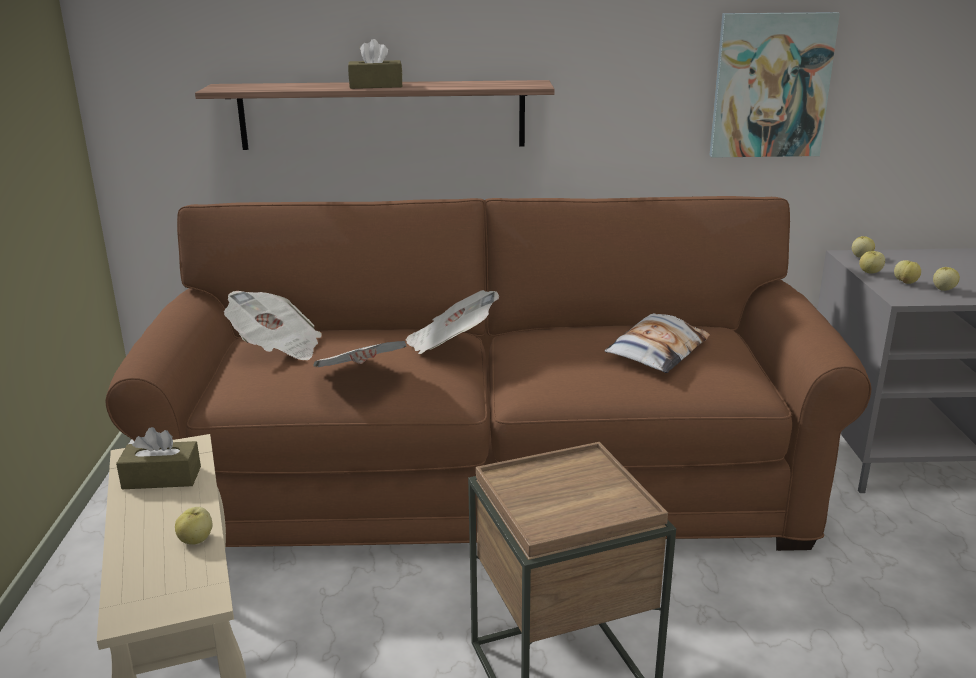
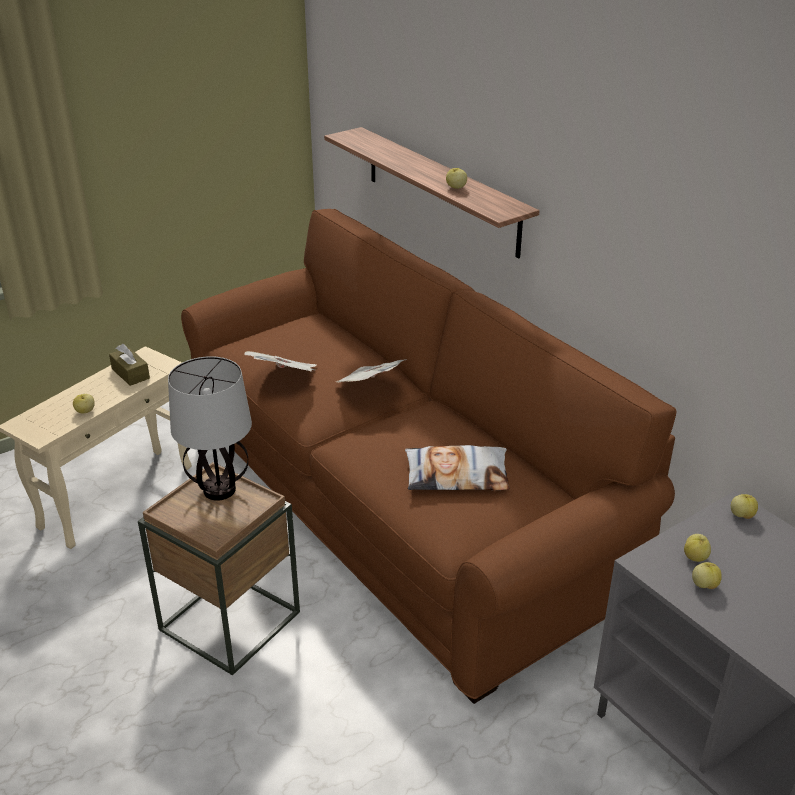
camera: 55 degrees right, 10 degrees up
newspaper [224,291,322,360] -> none
brown tissue box [348,39,403,89] -> none
picture [710,12,840,158] -> none
apple [859,251,885,273] -> apple moved to [446,168,467,189]
none -> table lamp [168,356,252,501]

